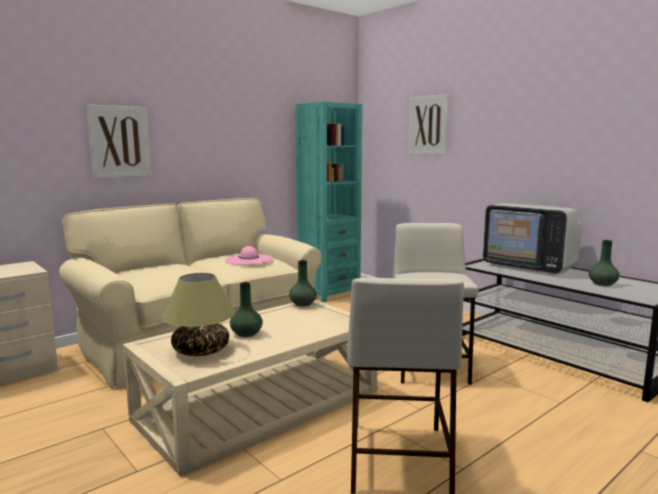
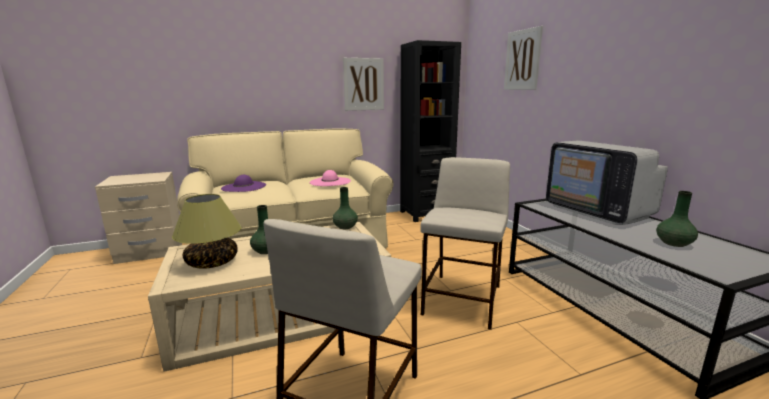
camera: 20 degrees right, 5 degrees up
picture [87,105,151,178] -> picture moved to [343,58,384,111]
turquoise bookcase [295,101,363,303] -> black bookcase [400,40,461,222]
none -> purple hat [221,175,266,192]

